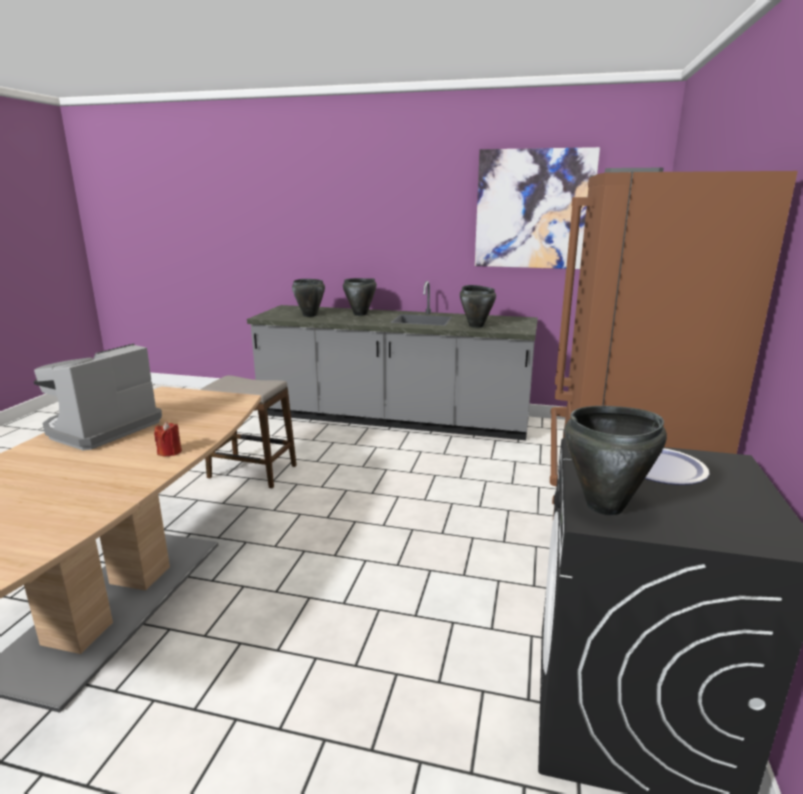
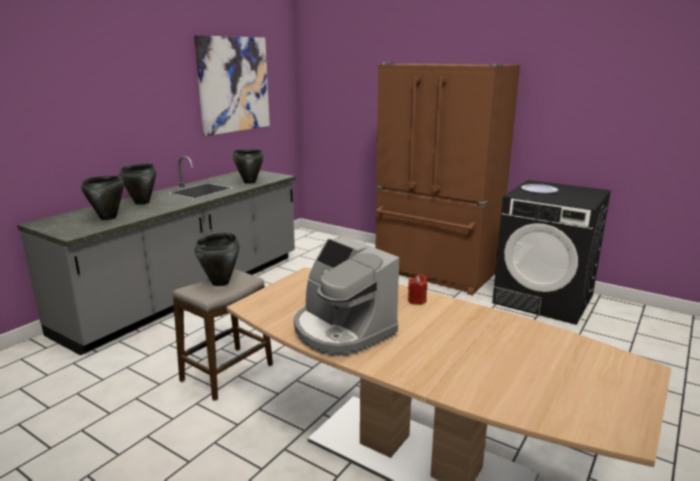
camera: 70 degrees left, 0 degrees up
black cooking pot [564,406,667,515] -> black cooking pot moved to [195,233,239,286]

